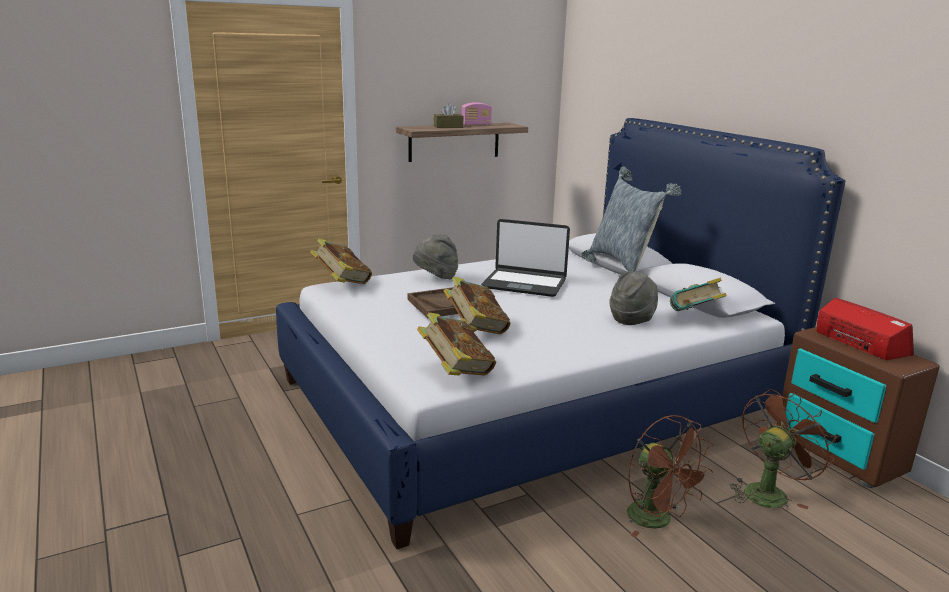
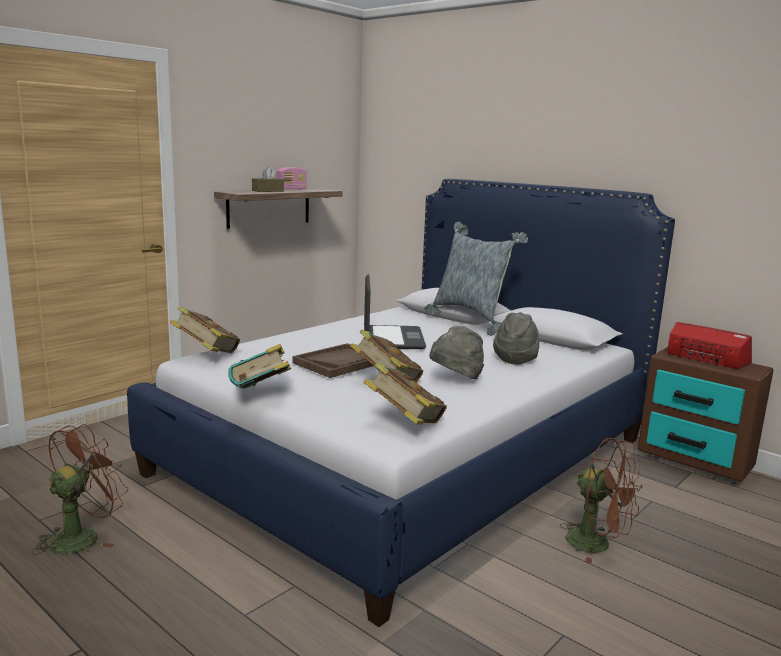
camera: 20 degrees left, 5 degrees down
grey hat [413,234,458,279] -> grey hat moved to [429,326,484,379]
laptop [481,219,570,297] -> laptop turned 90 degrees counterclockwise [364,274,426,349]
book [670,278,727,311] -> book moved to [228,344,291,389]
brown fan [729,389,836,509] -> brown fan moved to [32,424,128,555]

